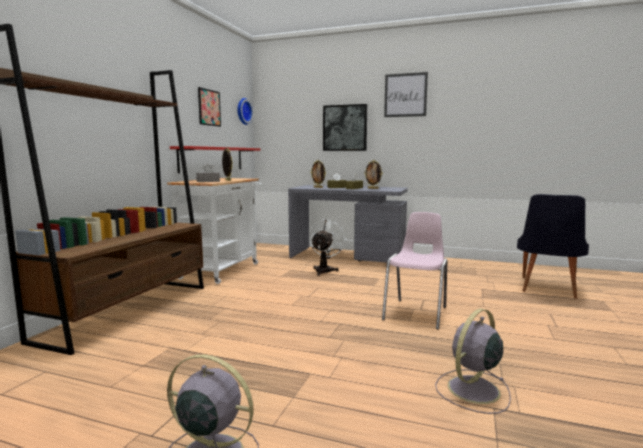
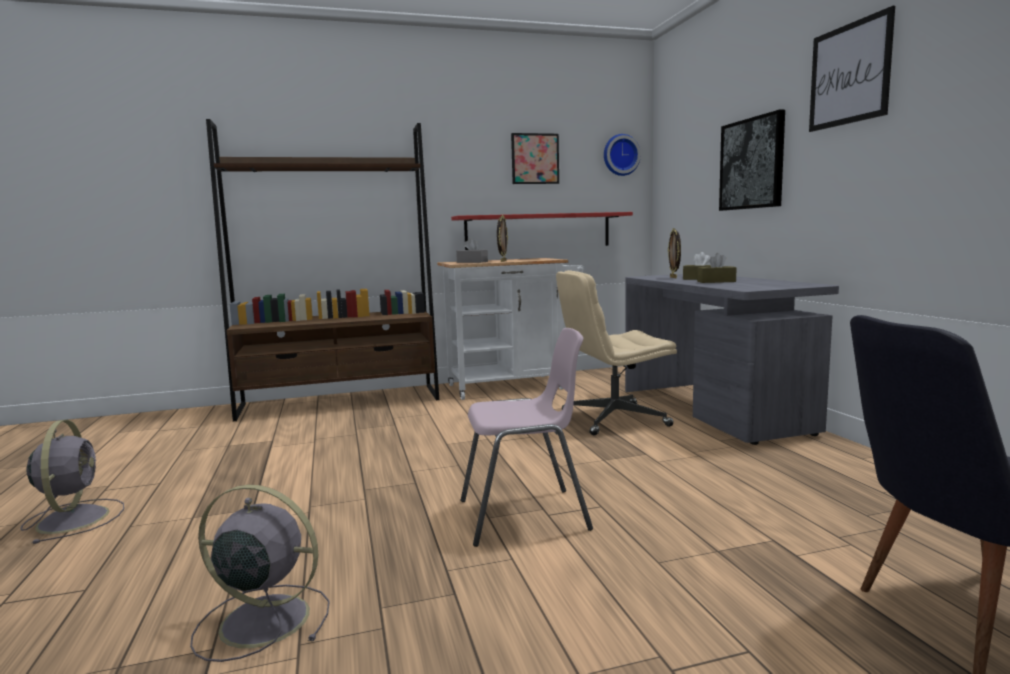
camera: 55 degrees right, 0 degrees up
white fan [309,219,347,276] -> beige office chair [556,270,677,435]
picture frame [364,160,383,189] -> none

